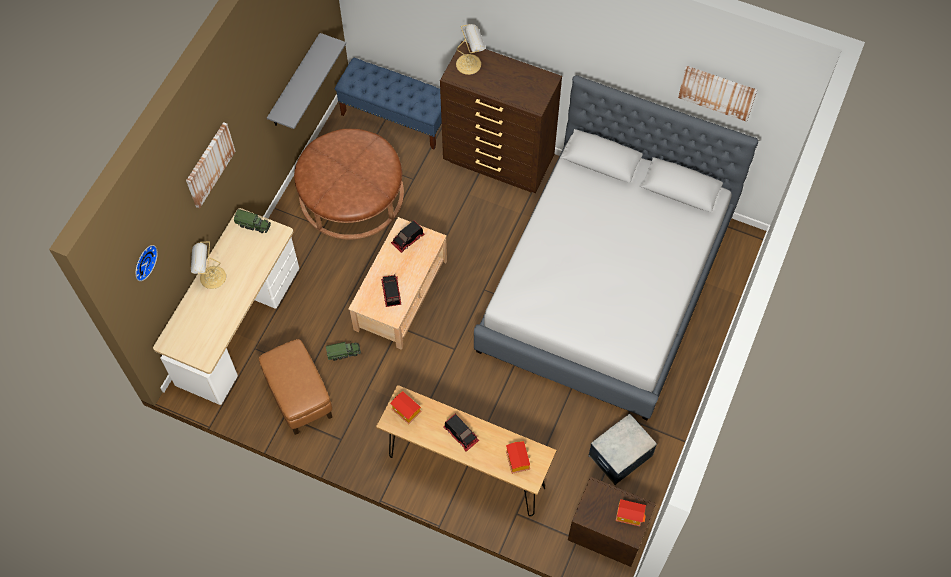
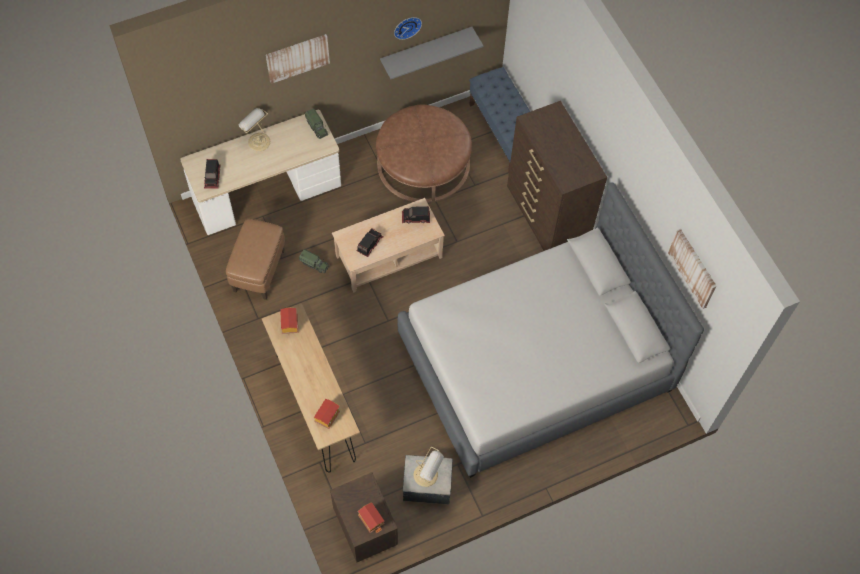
camera: 40 degrees right, 0 degrees up
wall clock [135,245,158,281] -> wall clock moved to [394,17,422,40]
toy truck [443,414,479,452] -> toy truck moved to [204,159,221,189]
table lamp [456,24,485,75] -> table lamp moved to [414,447,444,487]

